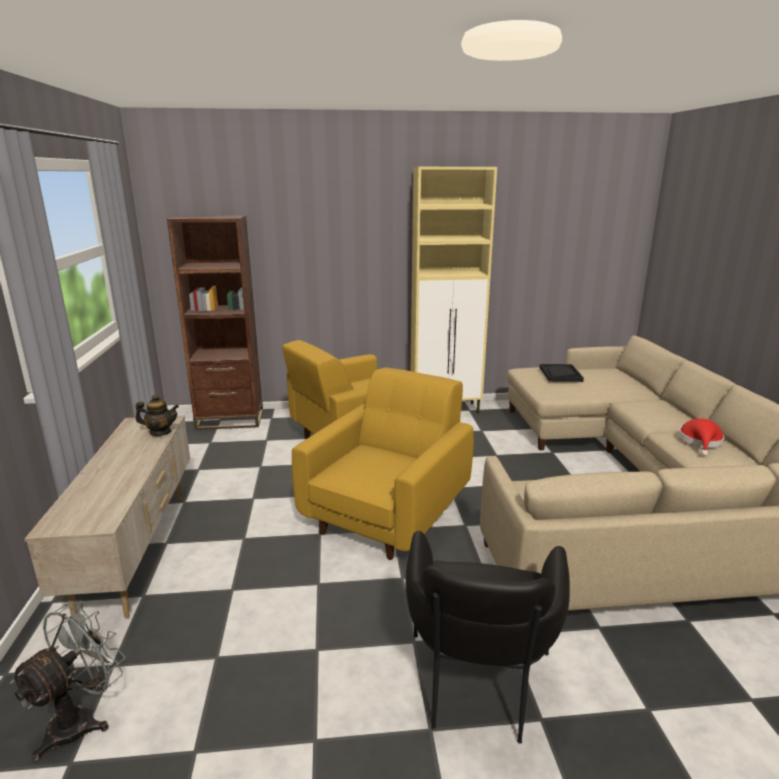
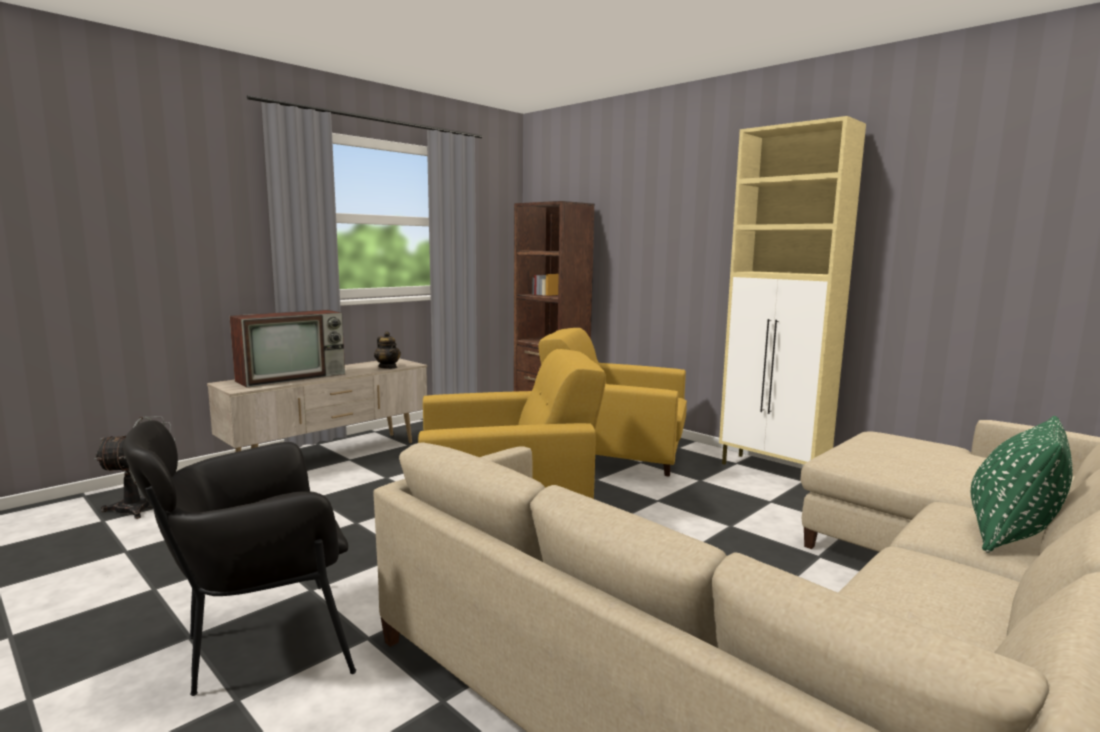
camera: 50 degrees right, 10 degrees down
black tray [540,364,584,382] -> none
red hat [679,418,724,456] -> none
none -> television [230,310,345,388]
none -> green pillow [971,416,1073,553]

